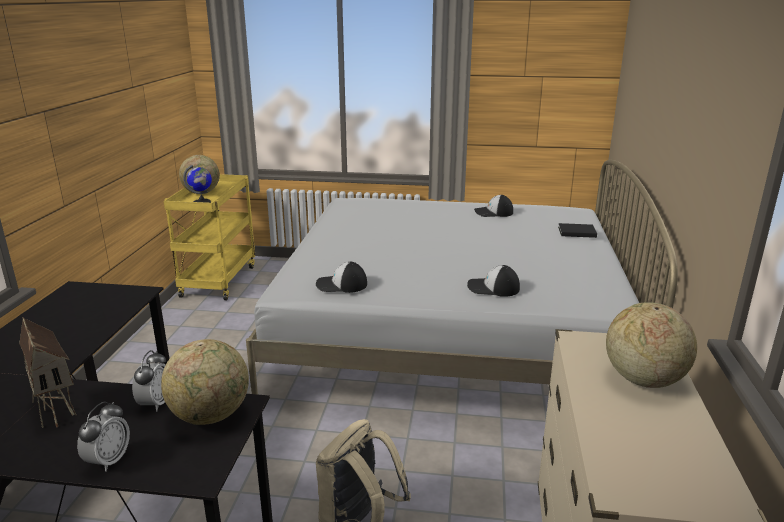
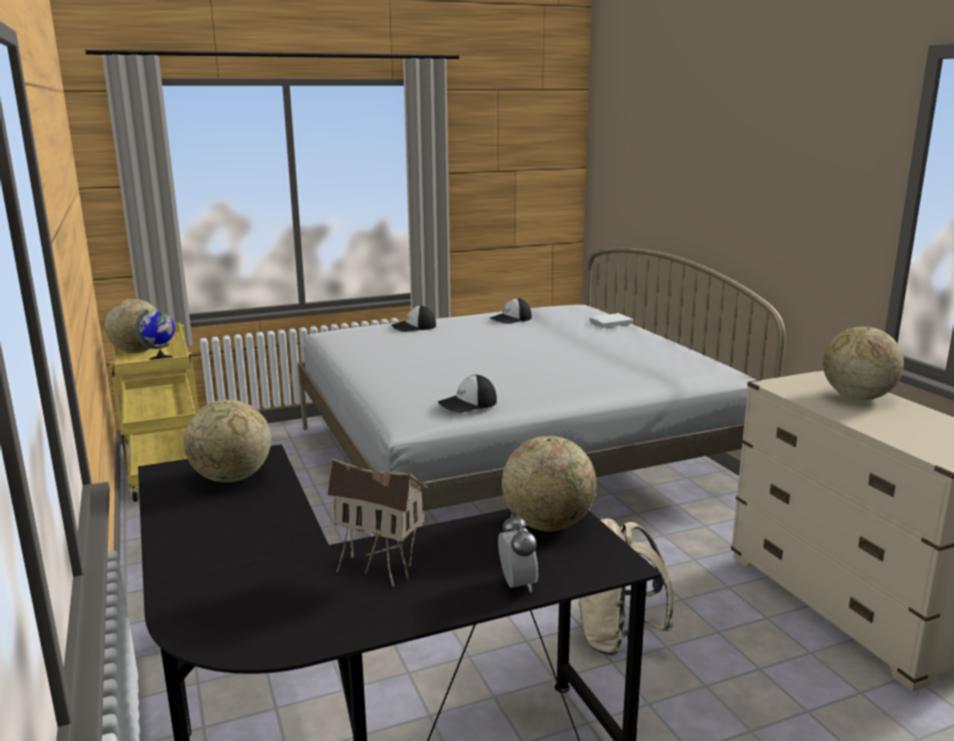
camera: 30 degrees left, 5 degrees down
alarm clock [132,350,166,411] -> none
cap [467,265,520,297] -> cap moved to [392,306,436,332]
black book [558,223,597,238] -> white book [589,313,634,328]
none -> globe [184,400,271,482]

